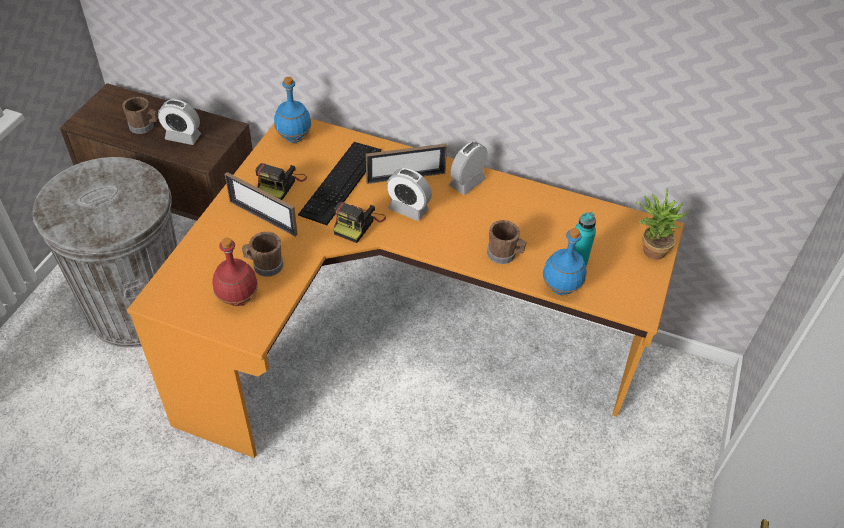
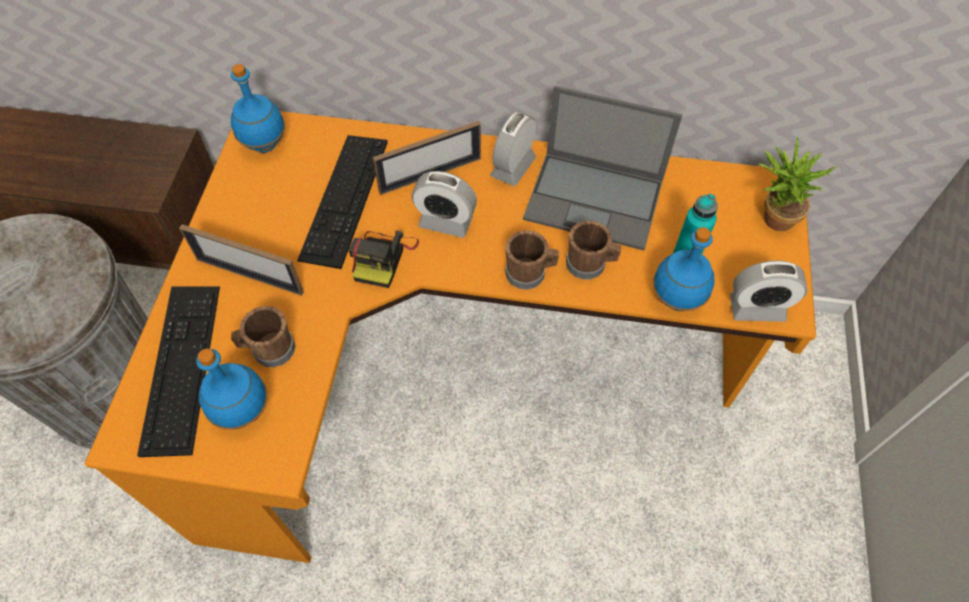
camera: 10 degrees left, 10 degrees up
brown mug [122,97,158,134] -> brown mug moved to [505,230,559,290]
alarm clock [158,99,201,145] -> alarm clock moved to [730,261,807,322]
red bottle [212,238,258,306] -> blue bottle [196,349,268,430]
camera [255,163,307,200] -> none
none -> keyboard [137,286,220,457]
none -> laptop [523,86,682,250]

